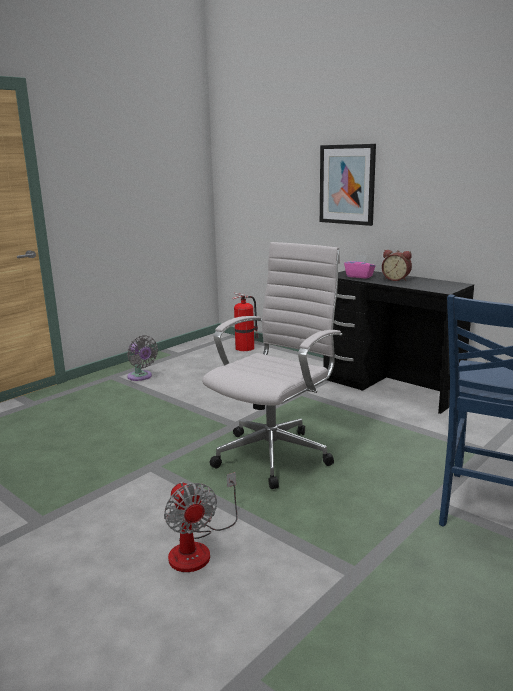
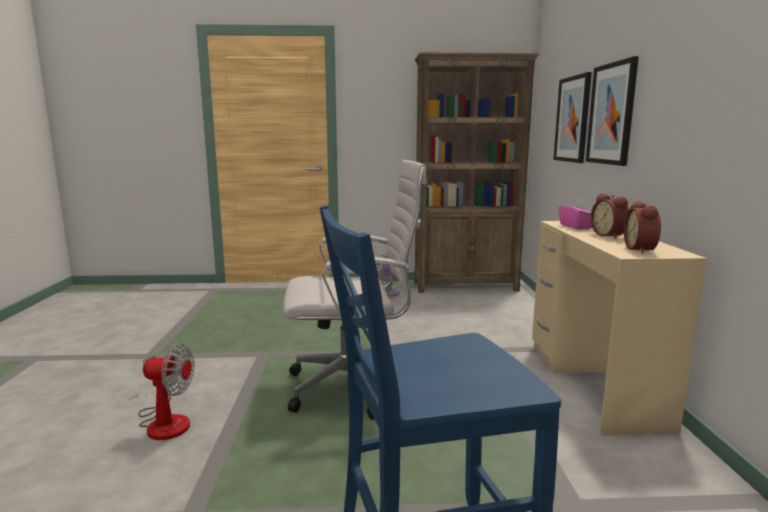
camera: 45 degrees right, 5 degrees down
fan [164,472,238,572] -> fan turned 105 degrees counterclockwise [139,344,194,440]
fire extinguisher [232,293,259,351] -> none
black desk [323,270,474,414] -> beige desk [532,221,707,436]
none -> brown bookcase [415,52,539,293]
none -> picture [553,72,592,163]
none -> alarm clock [624,201,661,253]

